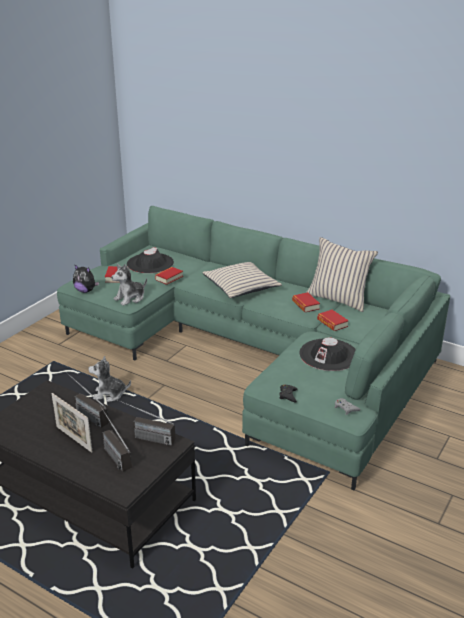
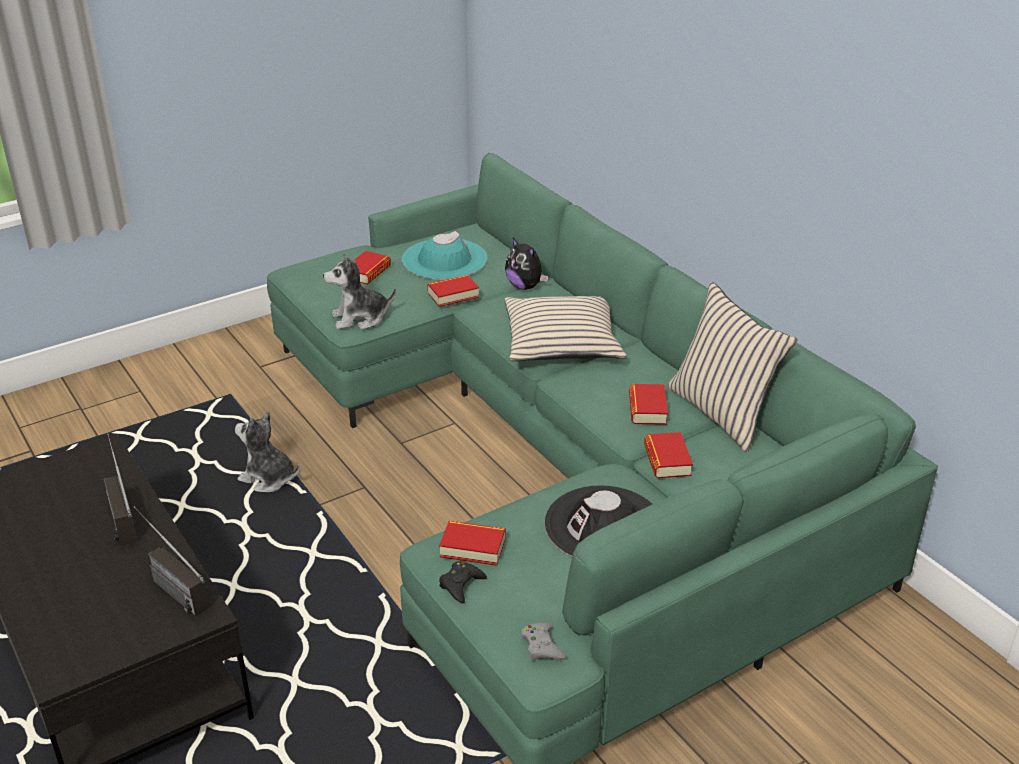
camera: 25 degrees right, 5 degrees up
picture frame [51,393,92,453] -> none
plush toy [73,264,99,293] -> plush toy moved to [505,238,548,290]
radio [101,407,132,472] -> none
black hat [127,247,174,273] -> turquoise hat [402,231,488,280]
none -> book [439,521,506,566]

